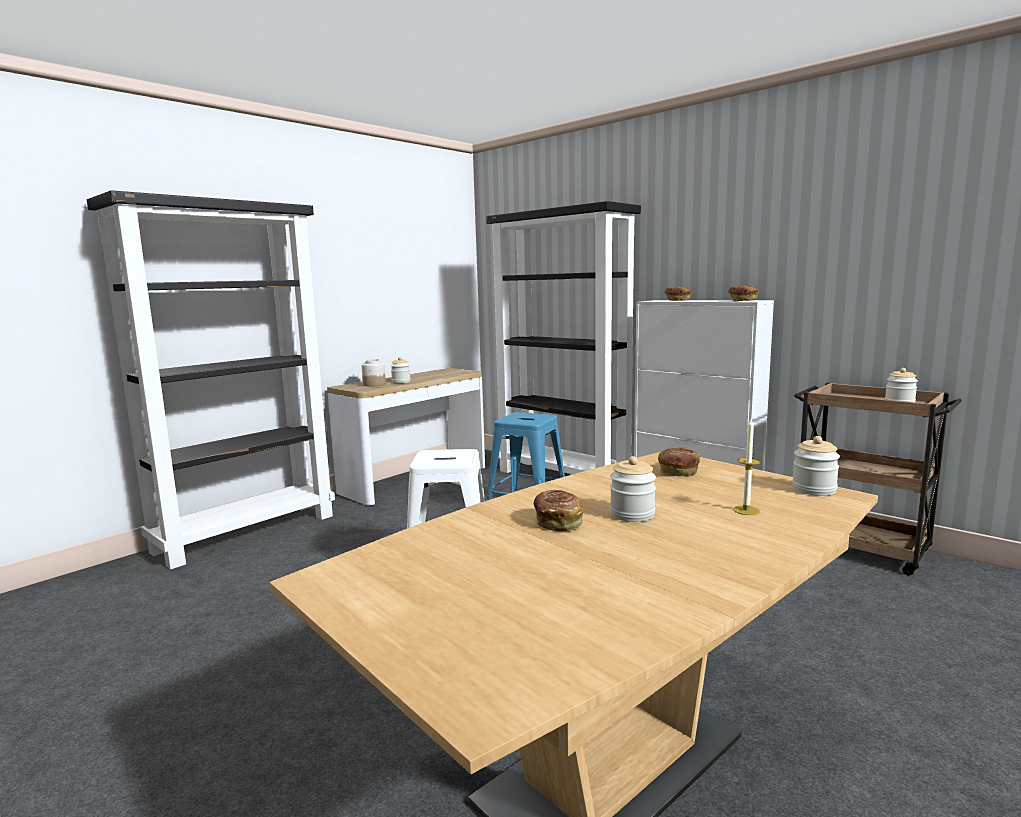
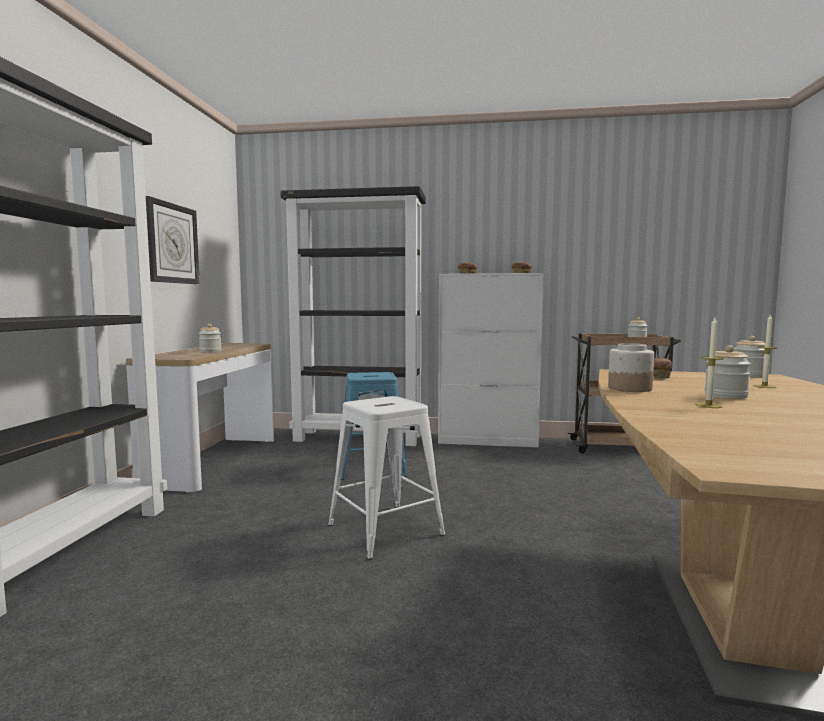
camera: 35 degrees left, 5 degrees down
jar [361,359,386,386] -> jar moved to [608,343,654,392]
bread [533,490,583,532] -> candle [695,318,724,408]
none -> wall clock [146,196,200,284]

